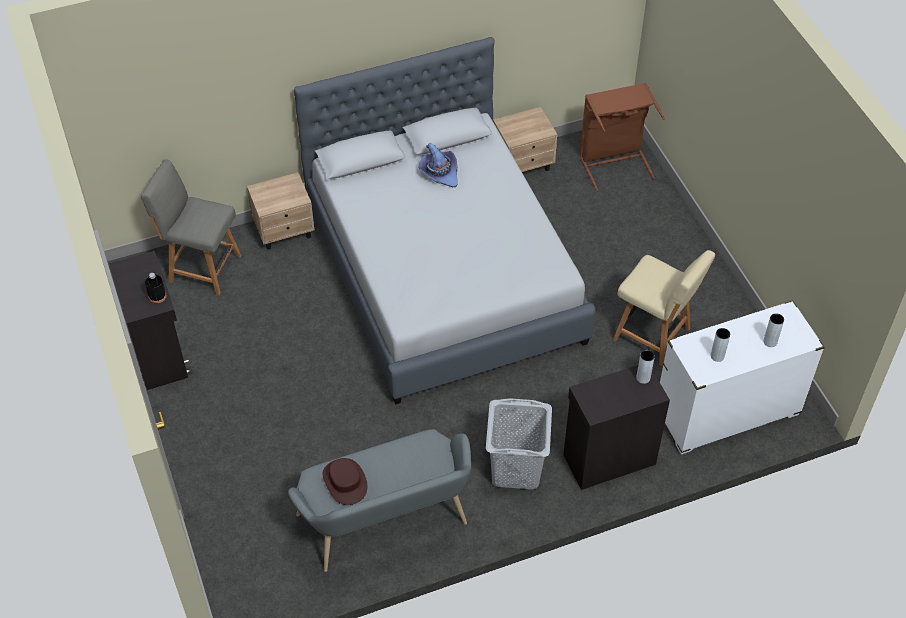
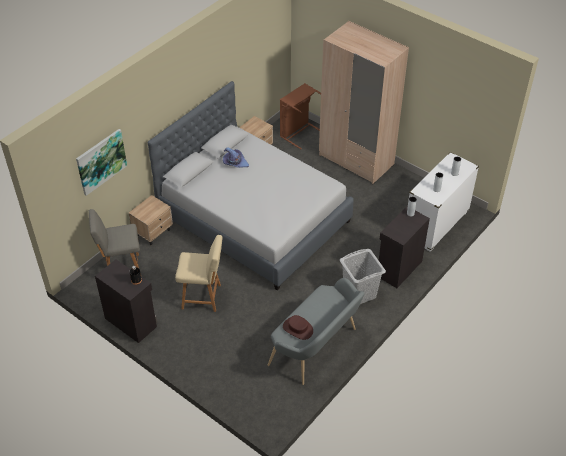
camera: 30 degrees left, 5 degrees down
beige chair [613,250,715,366] -> beige chair moved to [175,235,222,312]
none -> picture [76,129,127,196]
none -> beige wardrobe [319,21,409,184]

